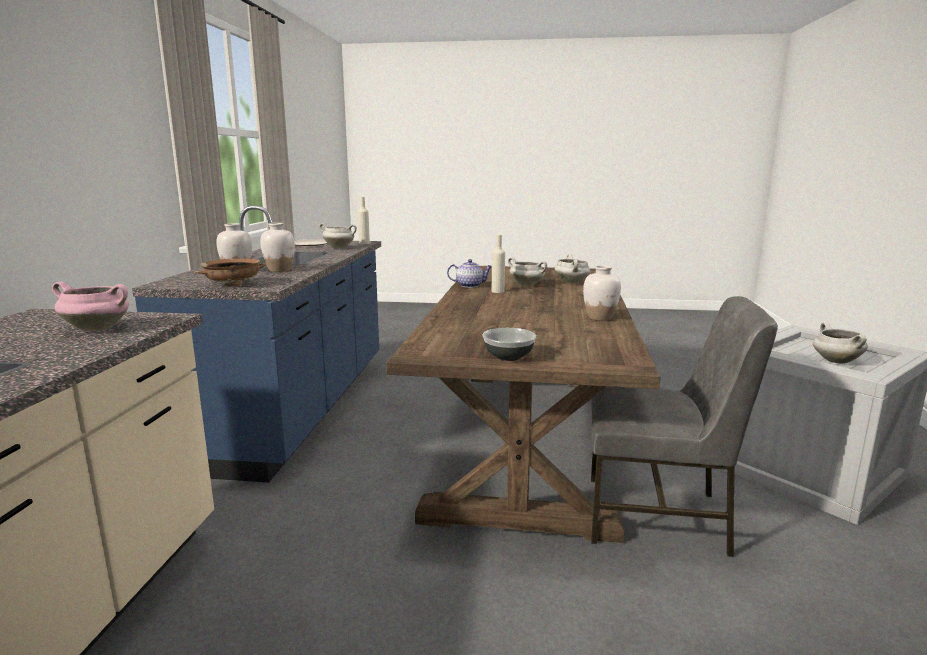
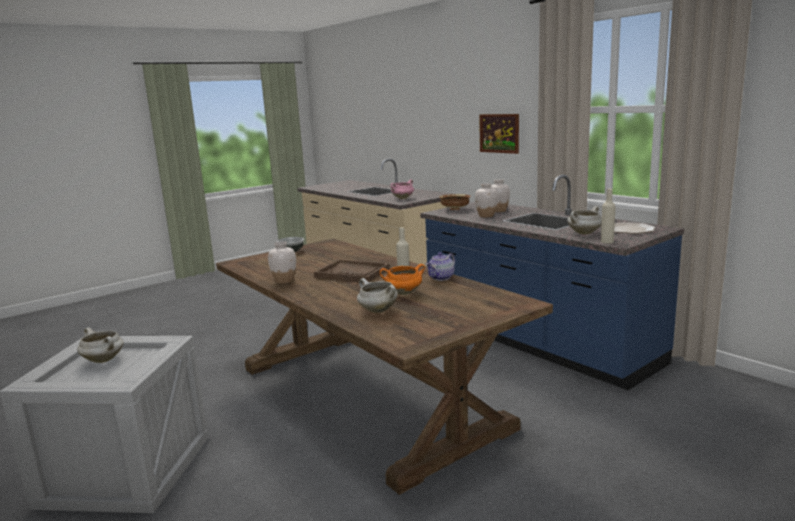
camera: 135 degrees right, 0 degrees up
white cooking pot [508,257,547,286] -> orange cooking pot [380,264,425,295]
grey chair [591,296,778,557] -> none
none -> brown tray [314,259,389,282]
none -> picture [479,114,519,154]

